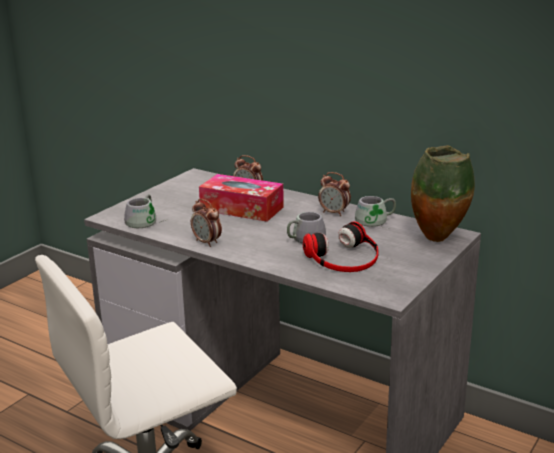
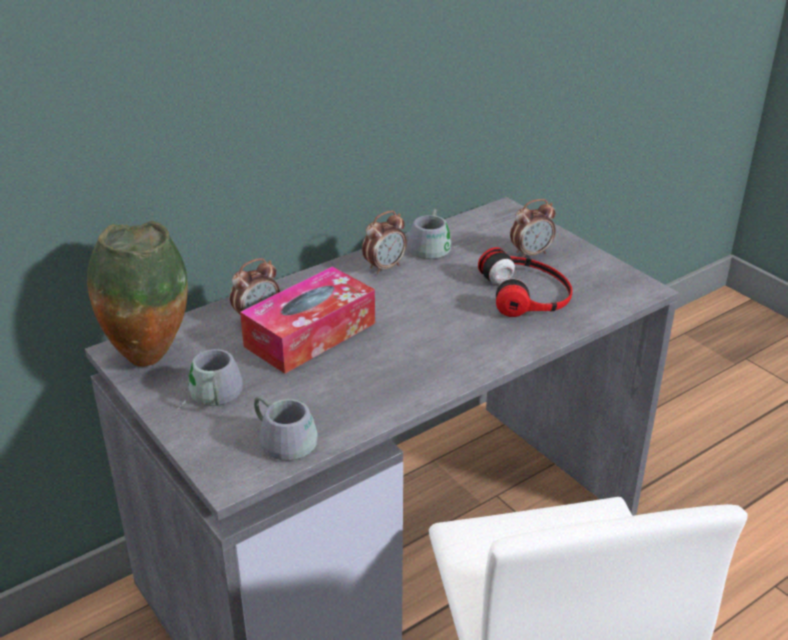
camera: 70 degrees left, 10 degrees up
alarm clock [191,199,222,247] -> alarm clock moved to [510,199,556,258]
grey mug [285,212,326,244] -> grey mug moved to [177,349,243,410]
vase [411,146,475,242] -> vase moved to [87,221,188,367]

